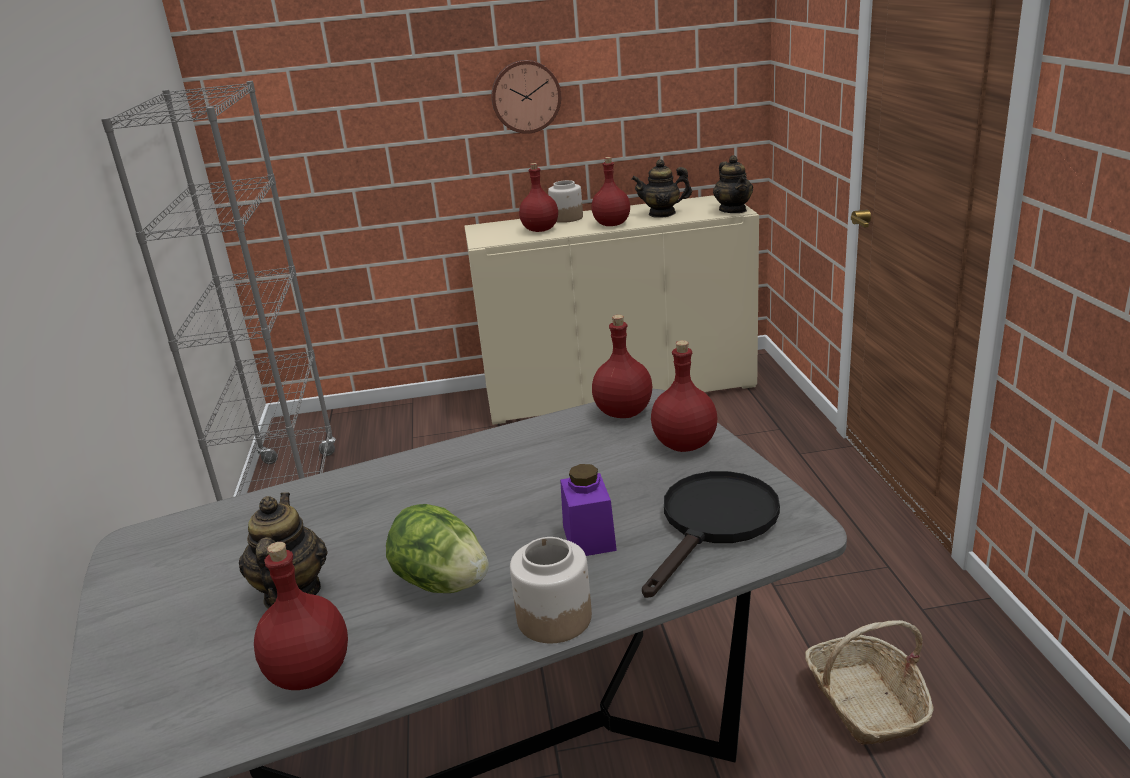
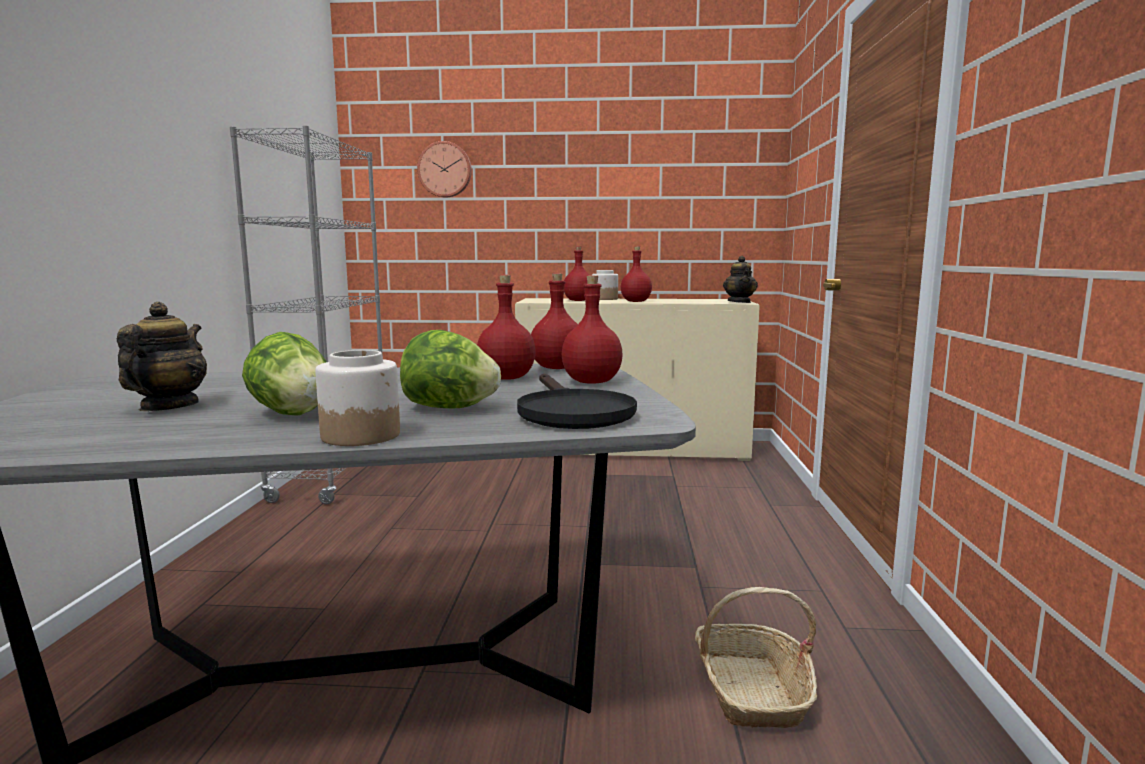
camera: 10 degrees right, 15 degrees down
red bottle [254,542,348,690] -> red bottle moved to [477,275,536,380]
wall clock [491,60,561,134] -> wall clock moved to [417,141,472,197]
purple jar [560,464,617,556] -> lettuce [400,330,501,408]
teapot [632,159,692,218] -> none
black frying pan [642,471,780,598] -> black frying pan turned 120 degrees clockwise [517,374,637,429]

